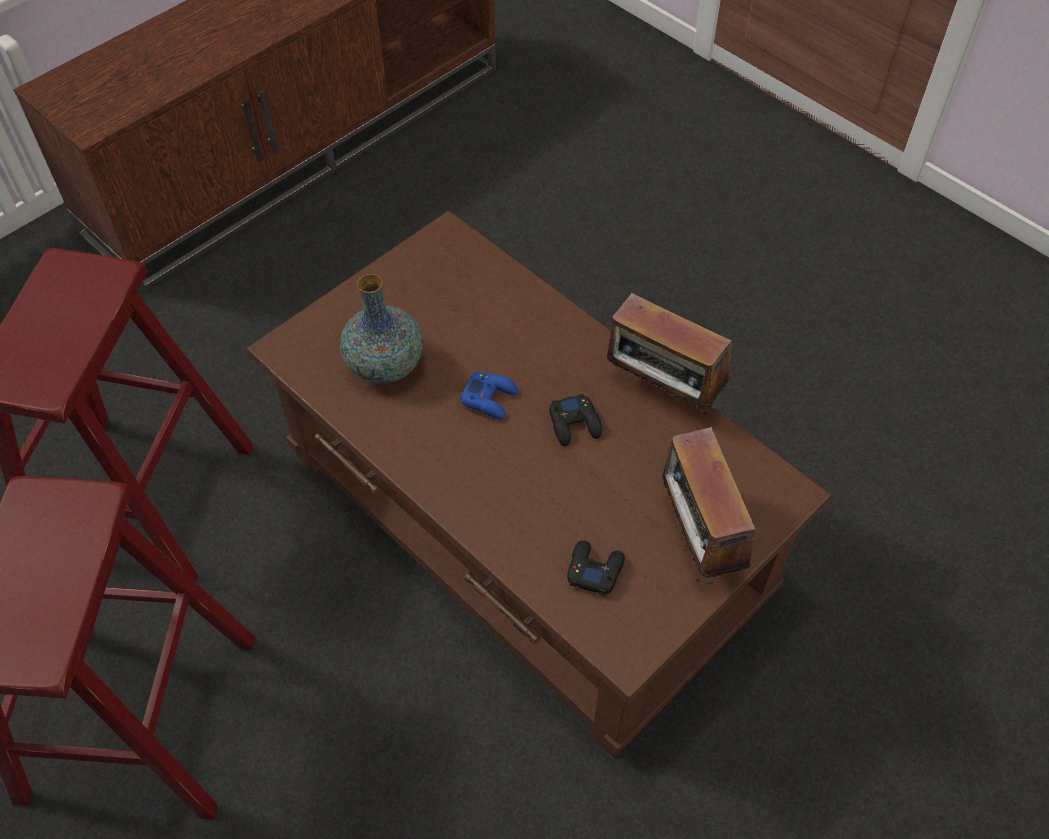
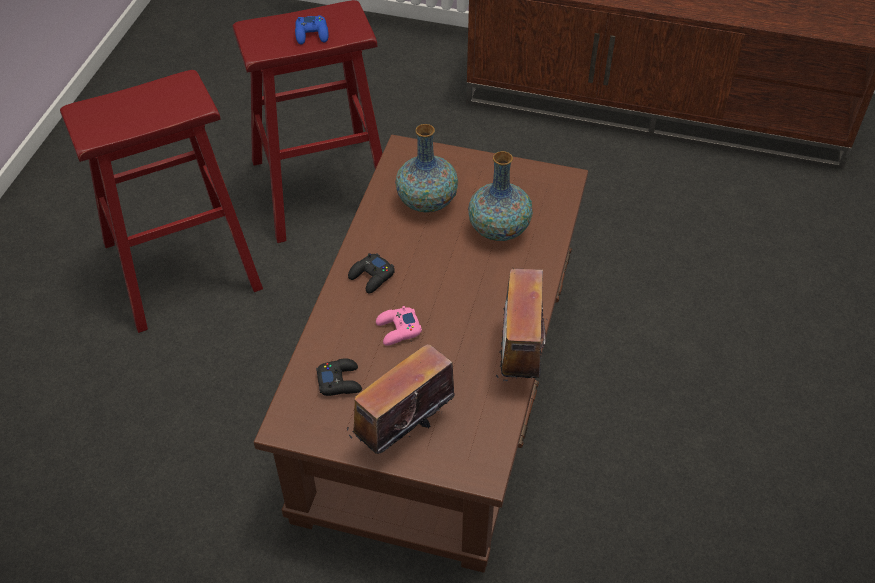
camera: 60 degrees right, 5 degrees down
blue game controller [460,371,518,419] -> blue game controller moved to [295,15,329,45]
black game controller [549,394,602,446] -> black game controller moved to [348,253,395,293]
none -> pink game controller [376,306,422,346]
none -> vase [468,151,533,241]

